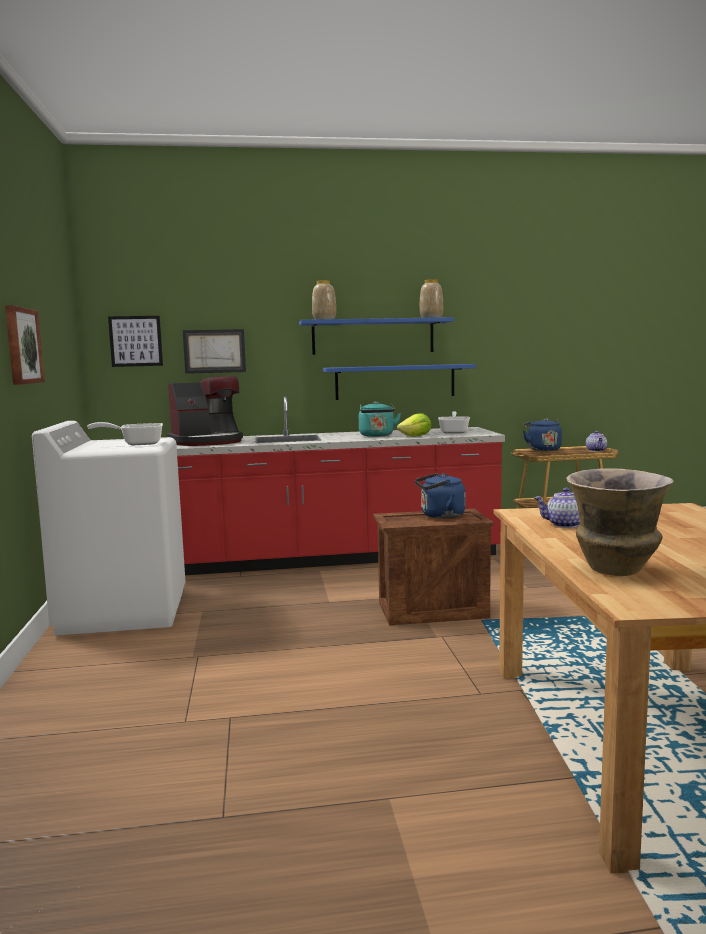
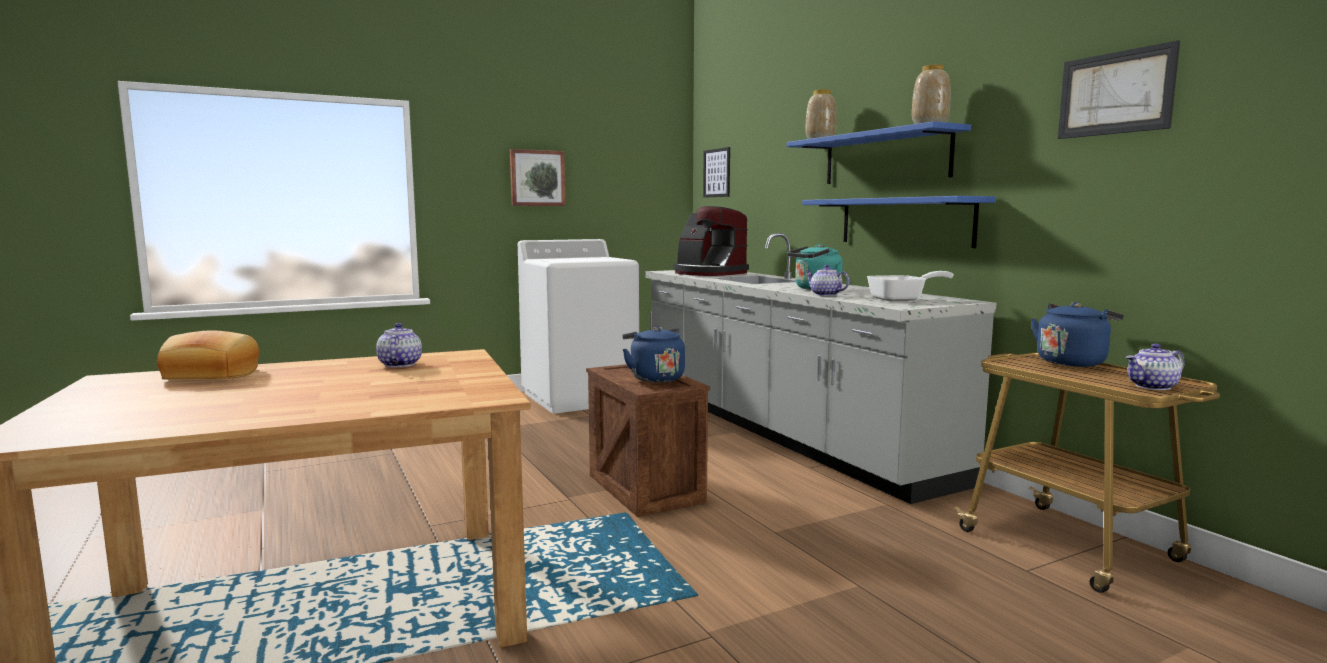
camera: 70 degrees right, 0 degrees up
frying pan [87,422,163,445] -> none
red counter [177,397,505,575] -> grey counter [645,233,996,504]
picture [183,329,246,374] -> picture moved to [1058,40,1180,139]
lettuce [397,413,431,437] -> teapot [805,265,849,296]
vase [567,468,674,576] -> bread [157,330,259,379]

